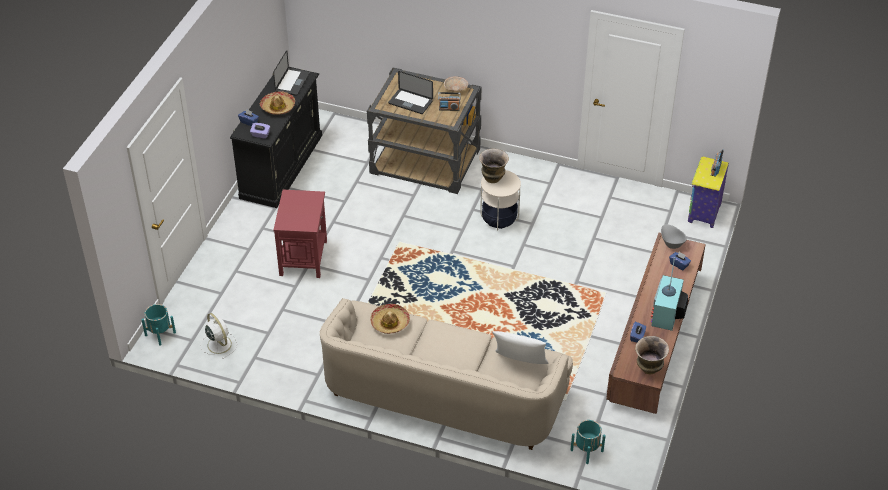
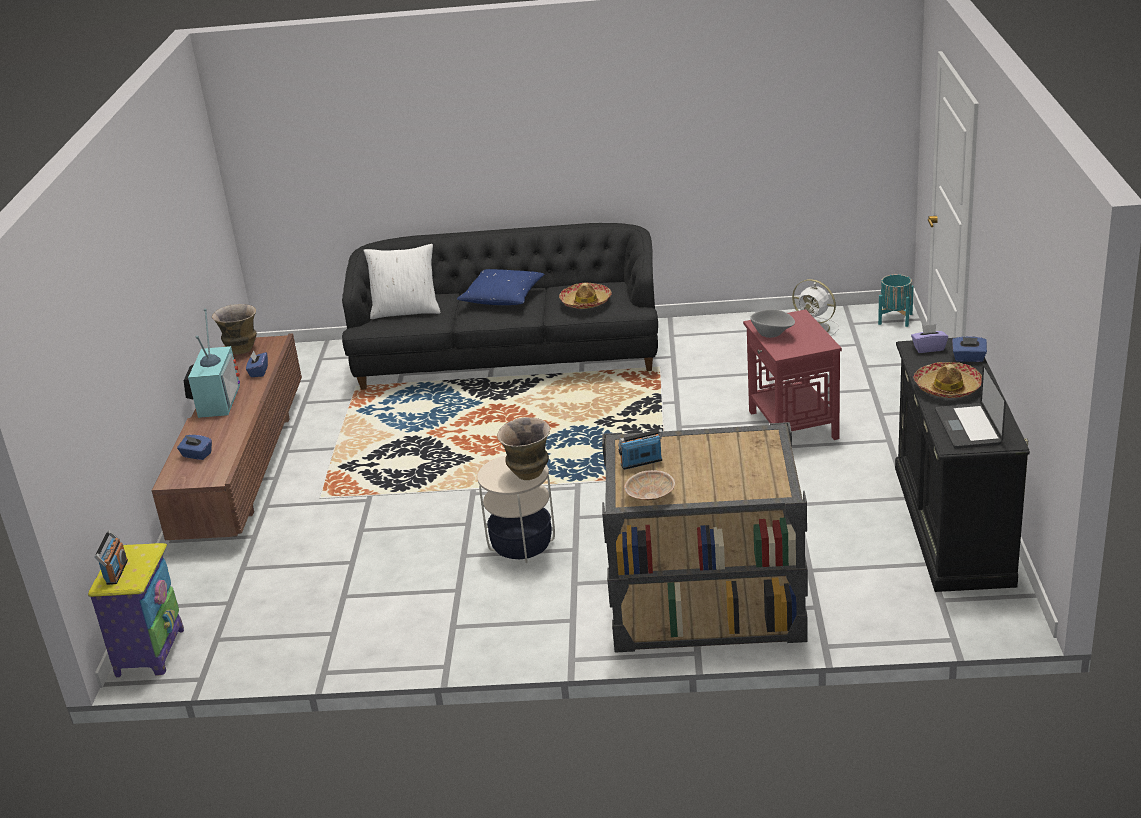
camera: 165 degrees right, 15 degrees down
beige sofa [320,298,573,450] -> black sofa [342,223,658,390]
laptop [388,71,433,114] -> none
turquoise planter [570,420,606,464] -> none
grey bowl [661,224,687,249] -> grey bowl moved to [750,309,795,338]
none -> blue pillow [457,269,545,305]

